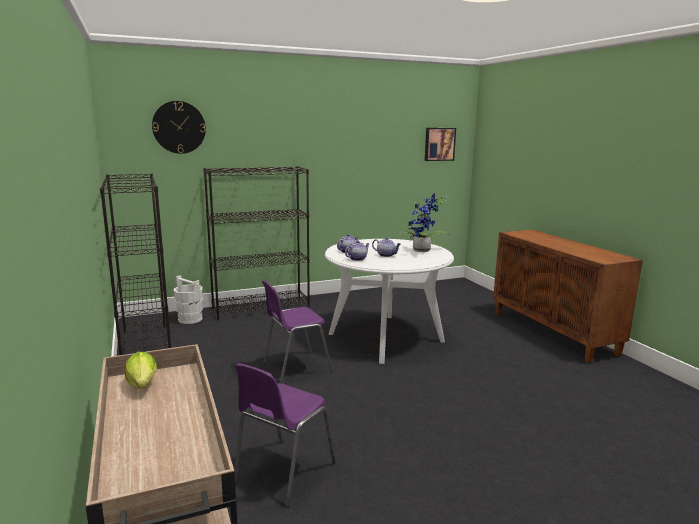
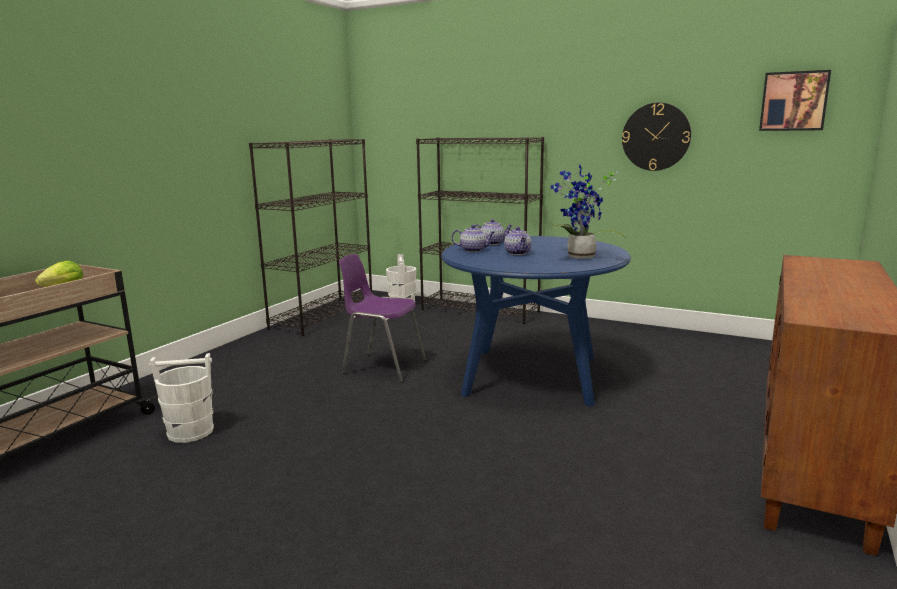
camera: 50 degrees right, 0 degrees up
wall clock [152,101,206,154] -> wall clock moved to [622,103,691,171]
purple chair [234,363,336,508] -> white bucket [149,353,214,443]
white dining table [325,239,454,364] -> blue dining table [441,236,631,407]

